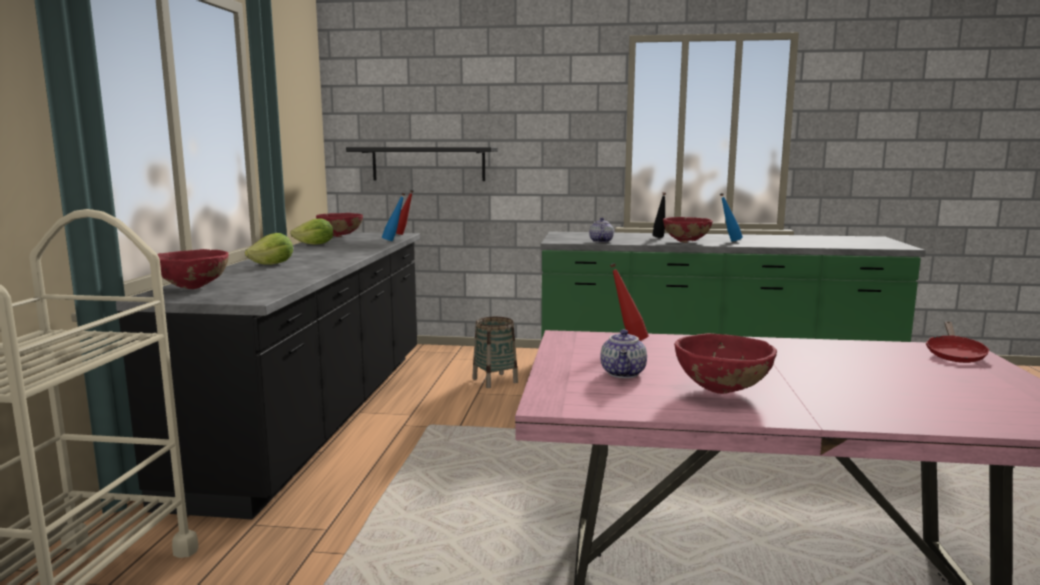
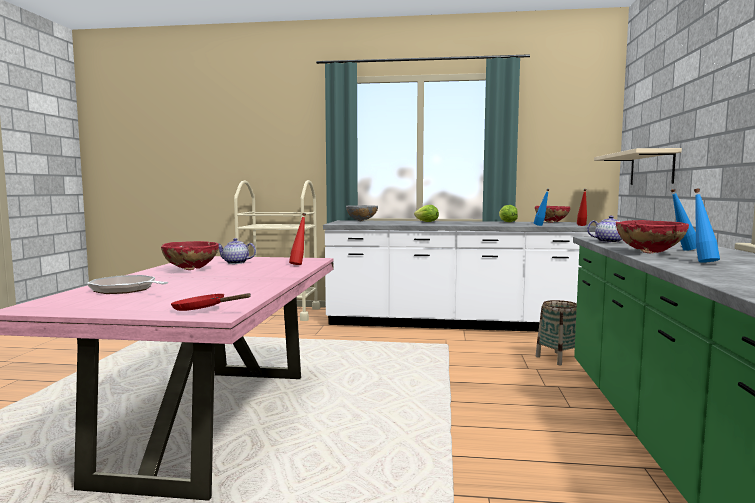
camera: 90 degrees right, 5 degrees down
black counter [116,232,420,519] -> white counter [323,220,596,332]
red bowl [157,249,229,289] -> grey bowl [346,205,378,221]
black shelf [346,147,497,181] -> beige shelf [594,148,682,185]
black bottle [653,192,666,238] -> blue bottle [670,189,696,251]
none -> frying pan [87,275,169,294]

